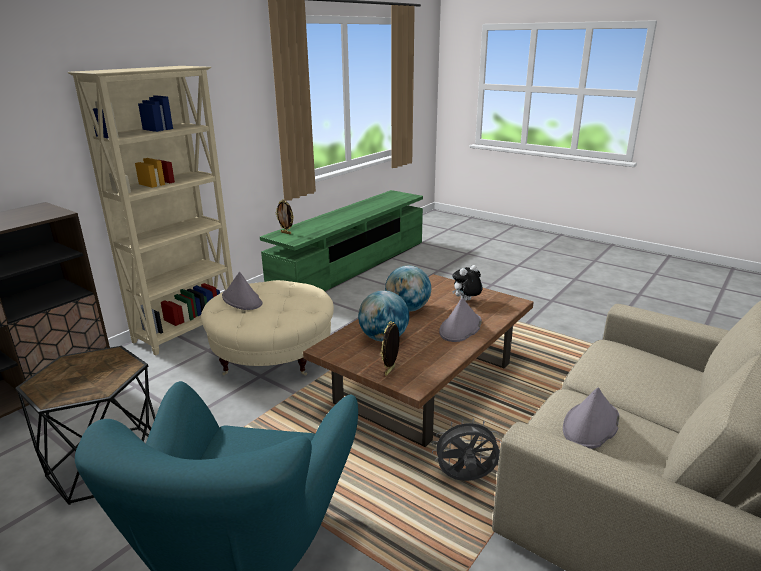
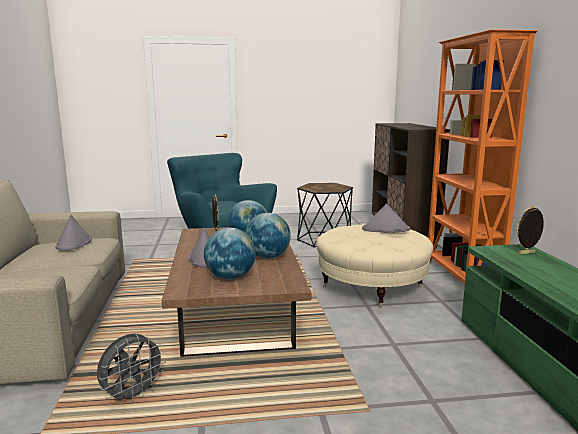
camera: 135 degrees right, 10 degrees down
beige bookcase [68,66,233,355] -> orange bookcase [428,29,537,288]
grey fan [432,418,501,481] -> grey fan moved to [97,334,166,405]
plush toy [452,265,482,301] -> globe [204,228,256,279]

